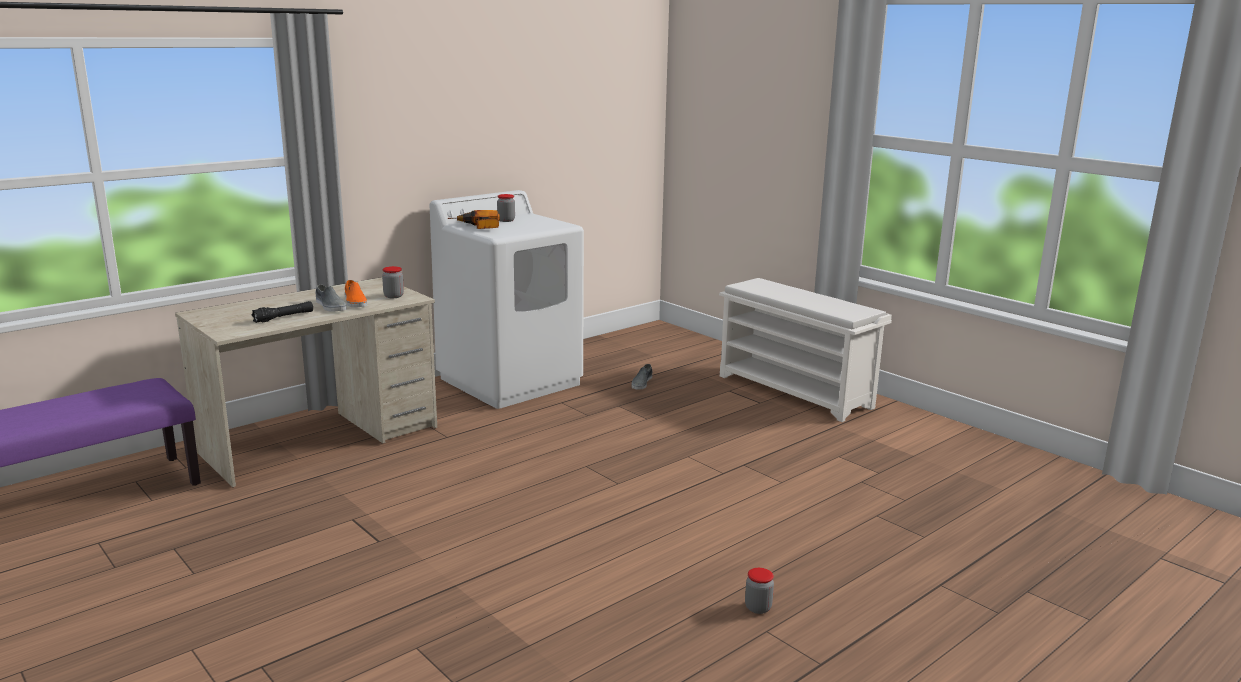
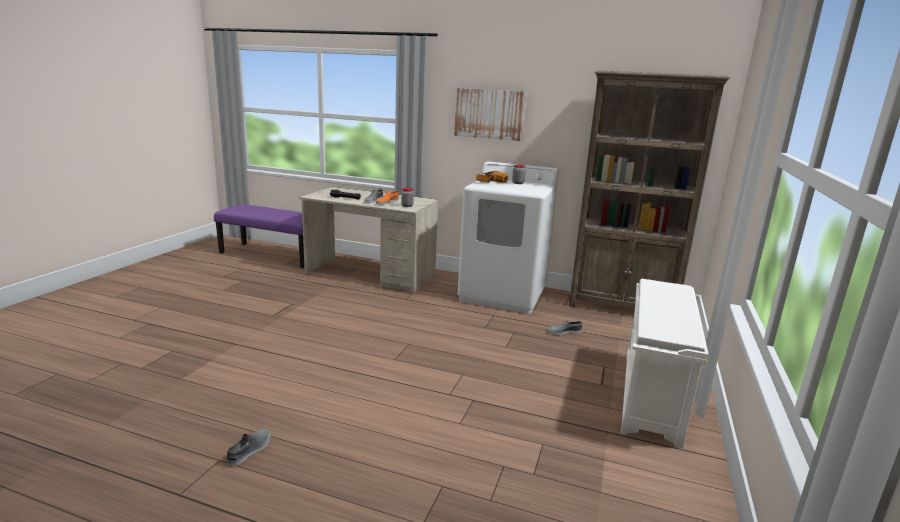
camera: 60 degrees right, 0 degrees up
jar [745,568,774,614] -> grey shoe [227,429,271,466]
none -> picture [454,88,527,141]
none -> brown bookcase [569,70,730,309]

